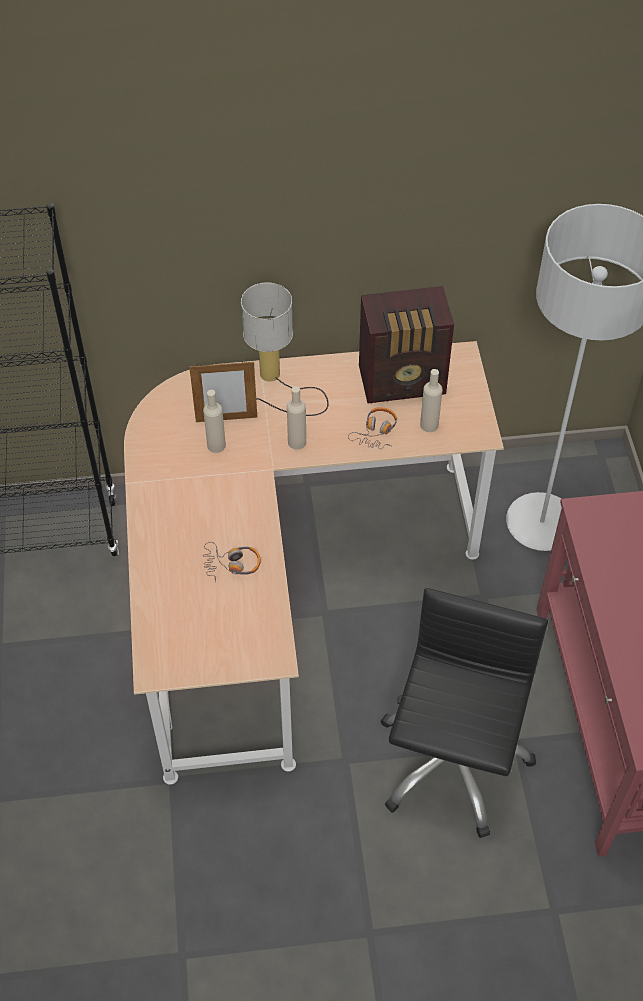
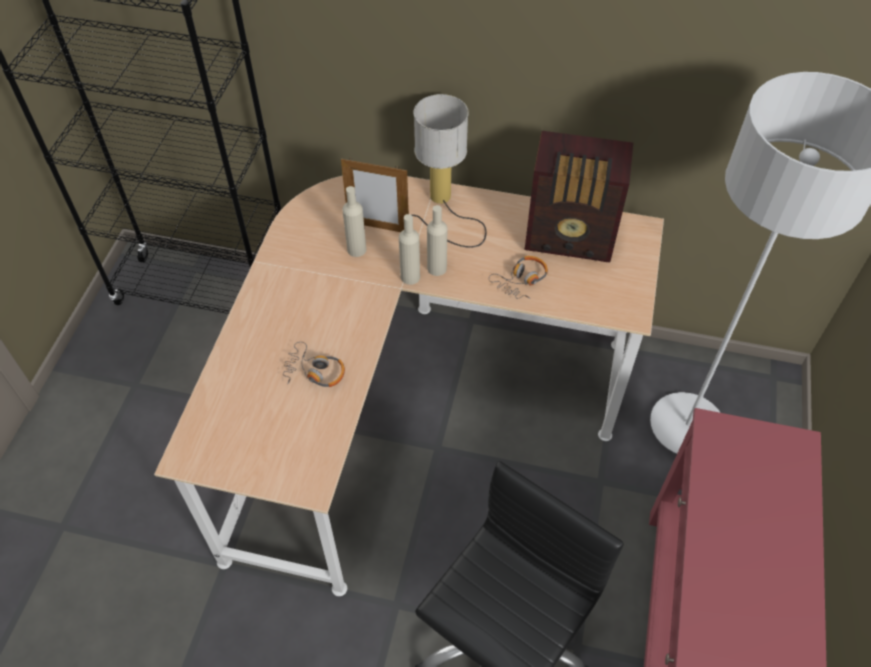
camera: 20 degrees right, 0 degrees up
beige bottle [420,369,443,432] -> beige bottle moved to [399,214,420,285]

